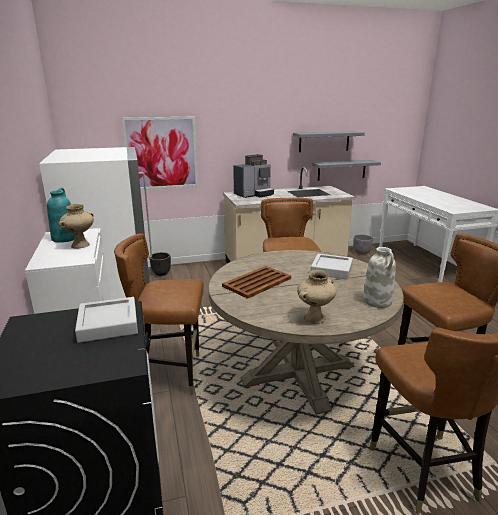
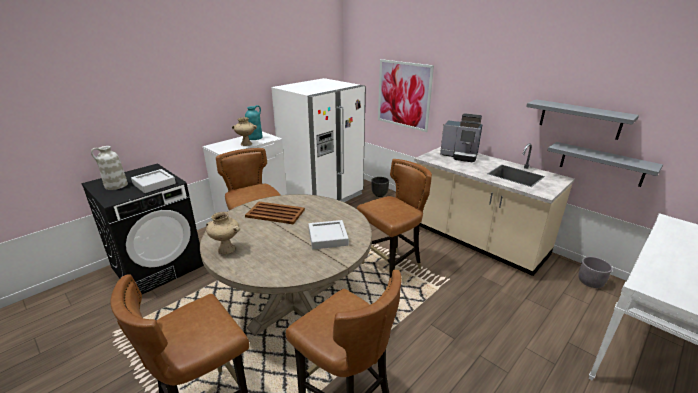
camera: 60 degrees right, 5 degrees up
white vase [363,247,396,308] -> white vase moved to [91,146,128,190]

